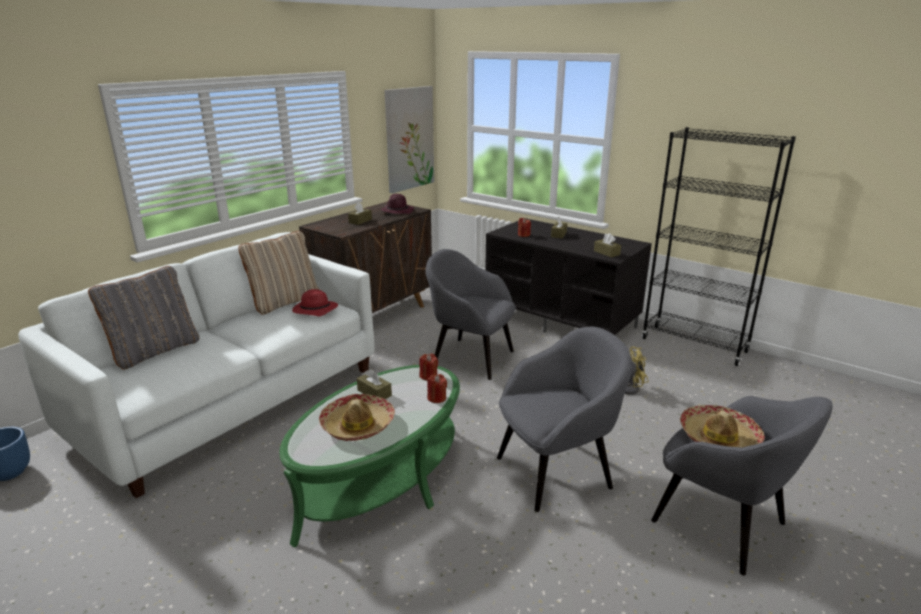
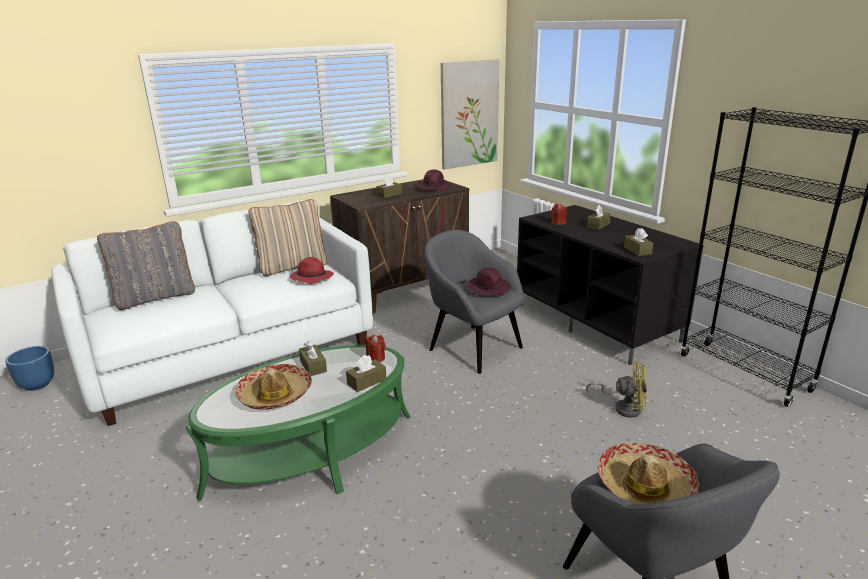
camera: 20 degrees right, 0 degrees up
red candle [427,374,447,403] -> brown tissue box [346,355,386,392]
grey armchair [497,327,633,512] -> none
none -> purple hat [467,268,511,296]

